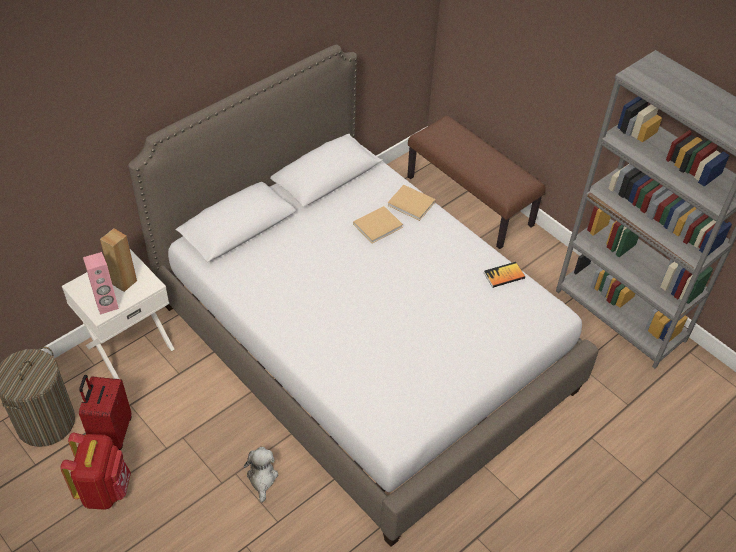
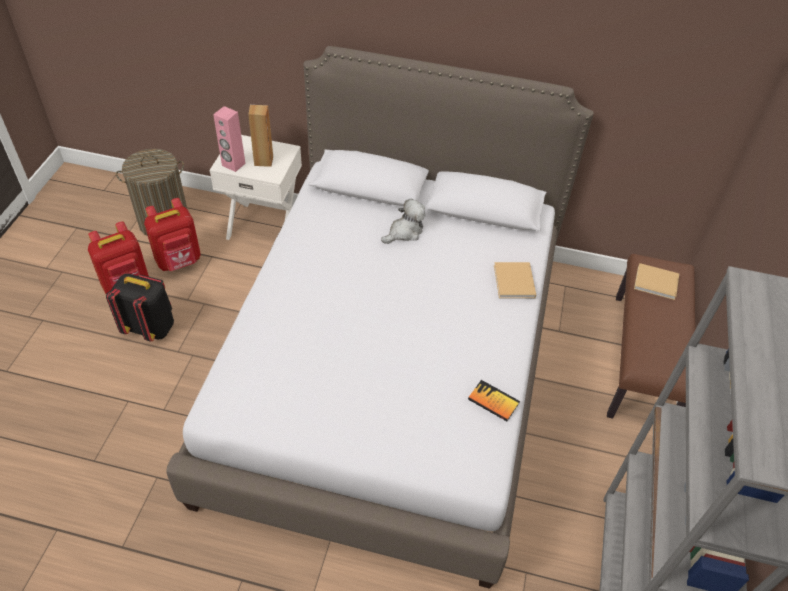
camera: 55 degrees right, 0 degrees up
red suitcase [79,375,131,450] -> red backpack [144,198,201,271]
plush toy [244,447,278,503] -> plush toy moved to [381,199,425,244]
beige book [353,206,403,244] -> beige book moved to [634,263,679,300]
none -> black backpack [106,274,174,341]

